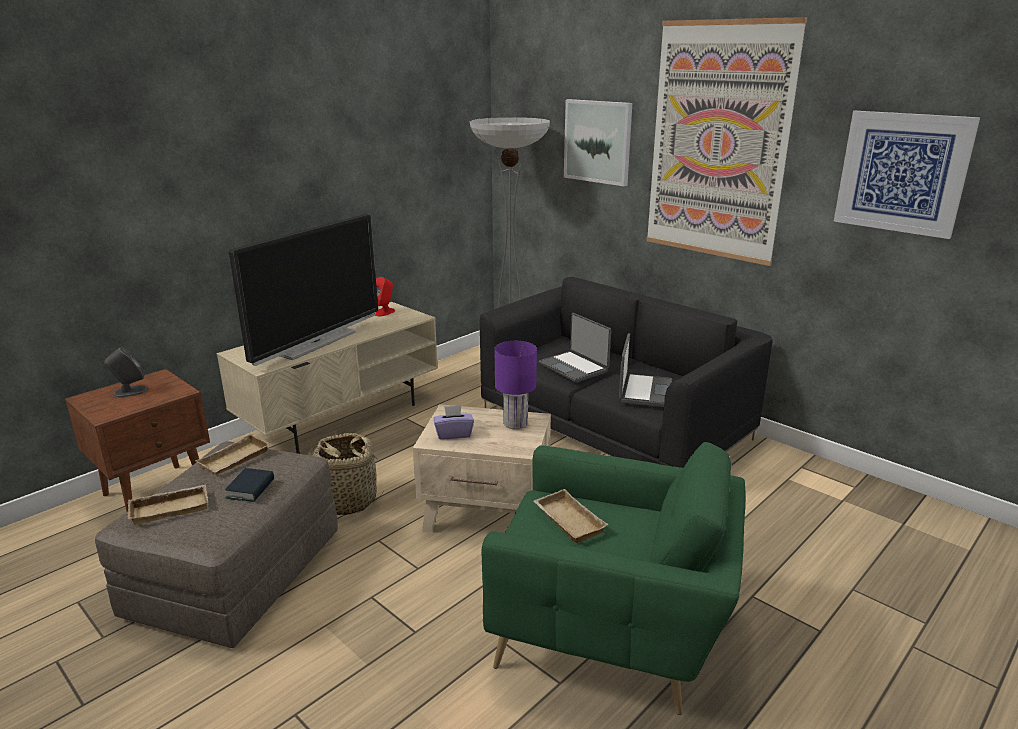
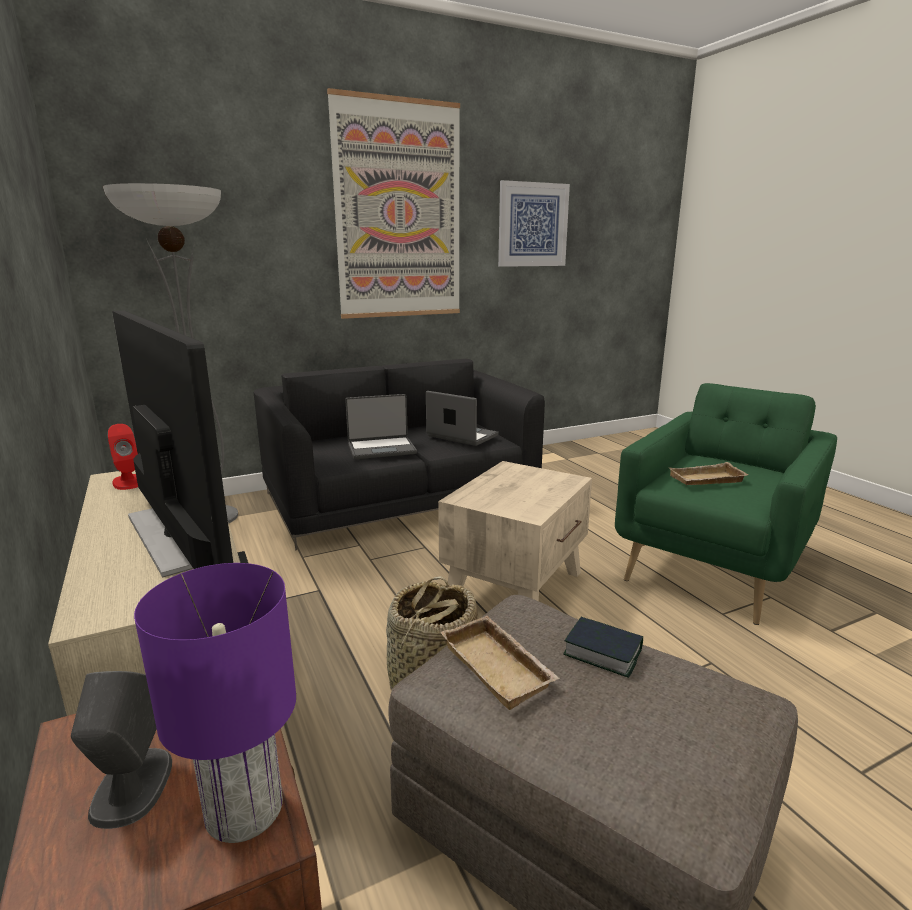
camera: 70 degrees left, 5 degrees down
beige tray [127,485,209,525] -> none
purple tissue box [434,405,474,440] -> none
purple table lamp [495,341,537,429] -> purple table lamp moved to [134,563,296,843]
picture [564,99,632,186] -> none

